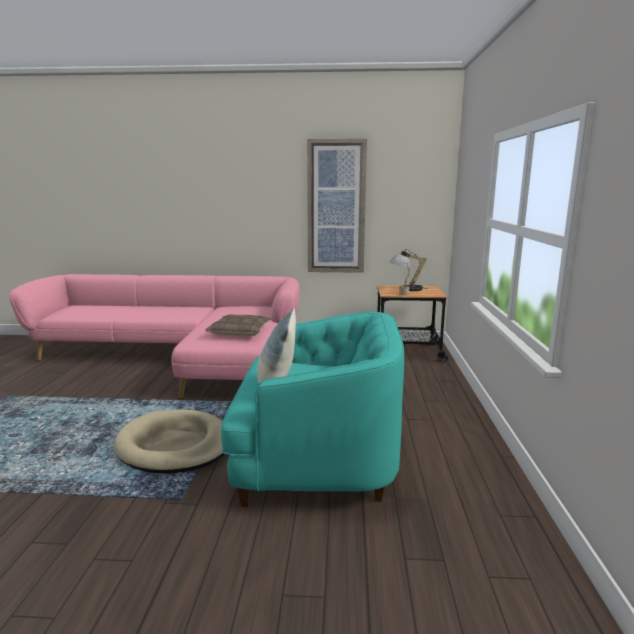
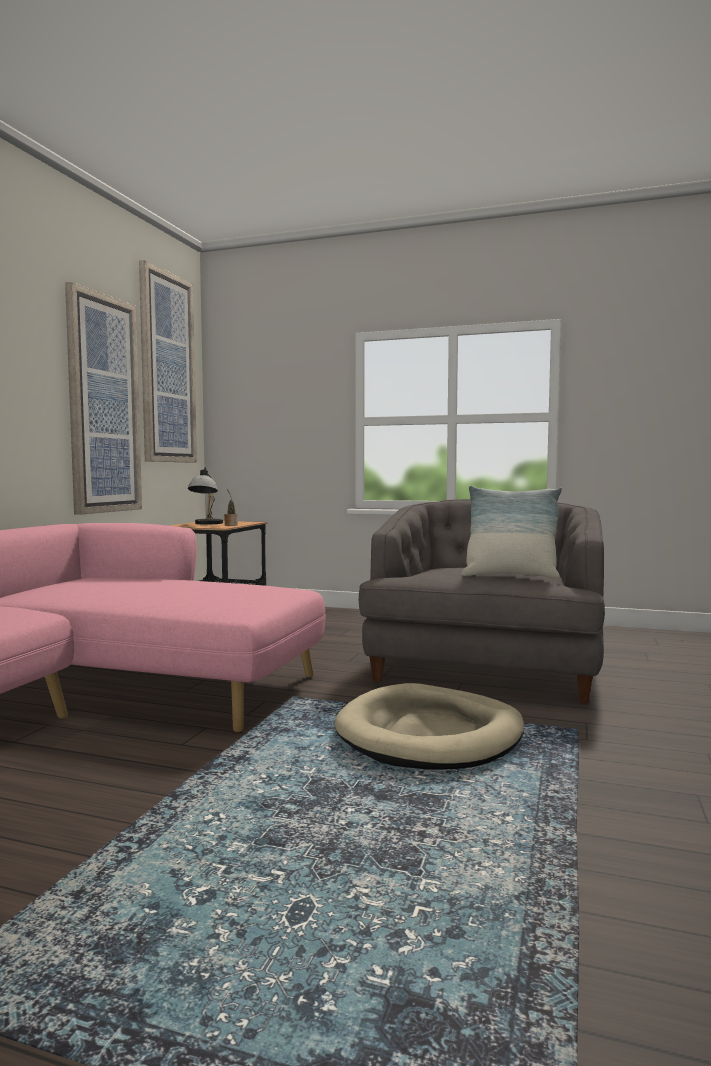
camera: 75 degrees left, 10 degrees down
pillow [205,315,272,336] -> none
turquoise armchair [221,312,404,507] -> grey armchair [359,499,605,704]
none -> picture [139,260,197,463]

